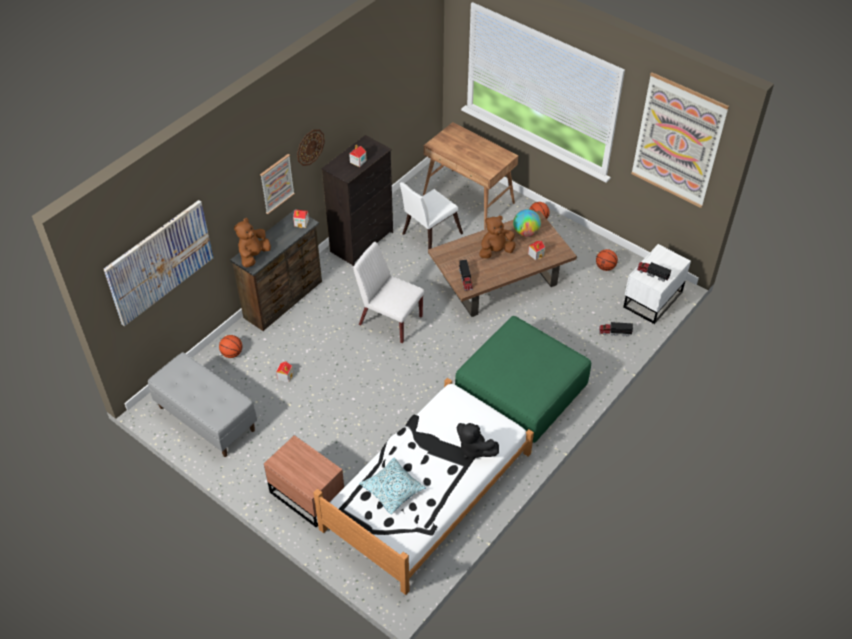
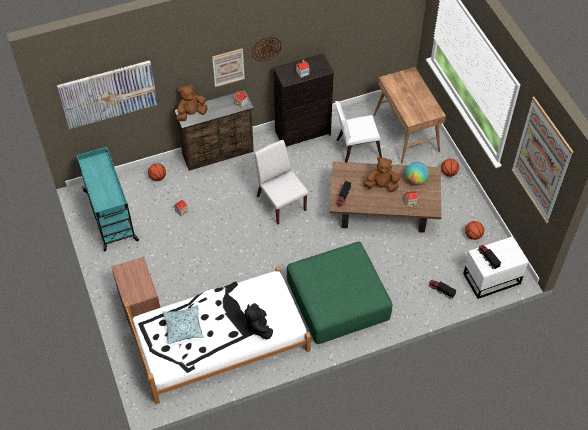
camera: 30 degrees right, 5 degrees up
grey bench [148,352,257,457] -> turquoise cart [76,147,139,252]

